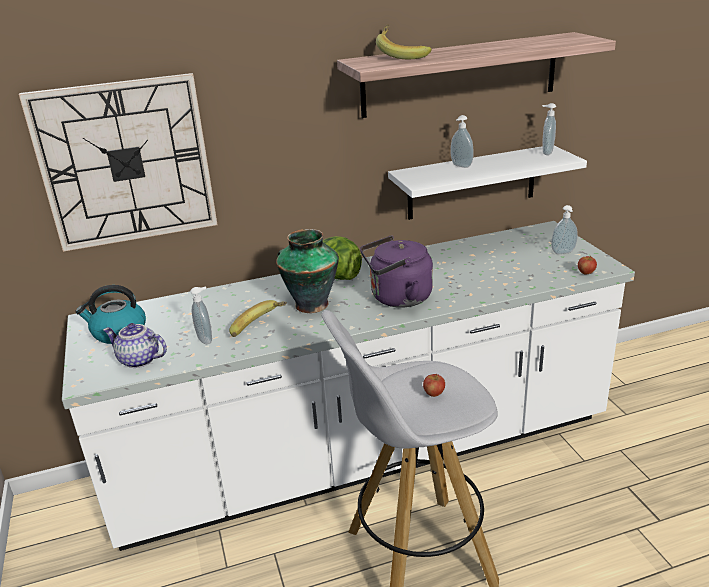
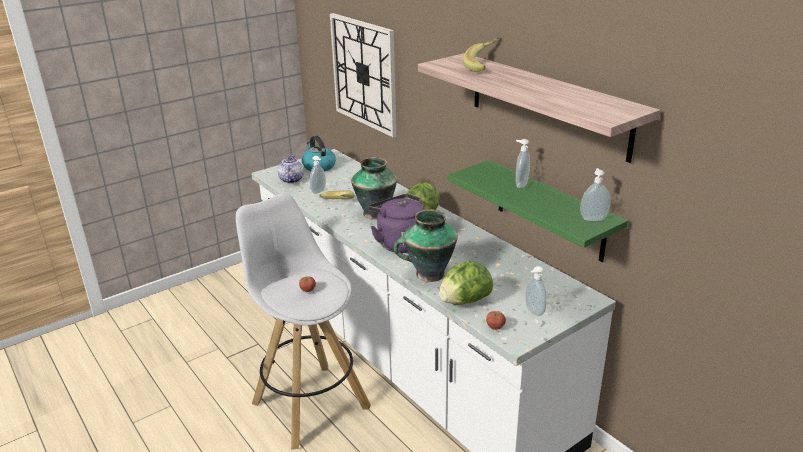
camera: 70 degrees right, 0 degrees up
white shelf [388,146,587,220] -> green shelf [447,160,628,262]
none -> vase [394,209,458,282]
none -> lettuce [439,261,493,305]

